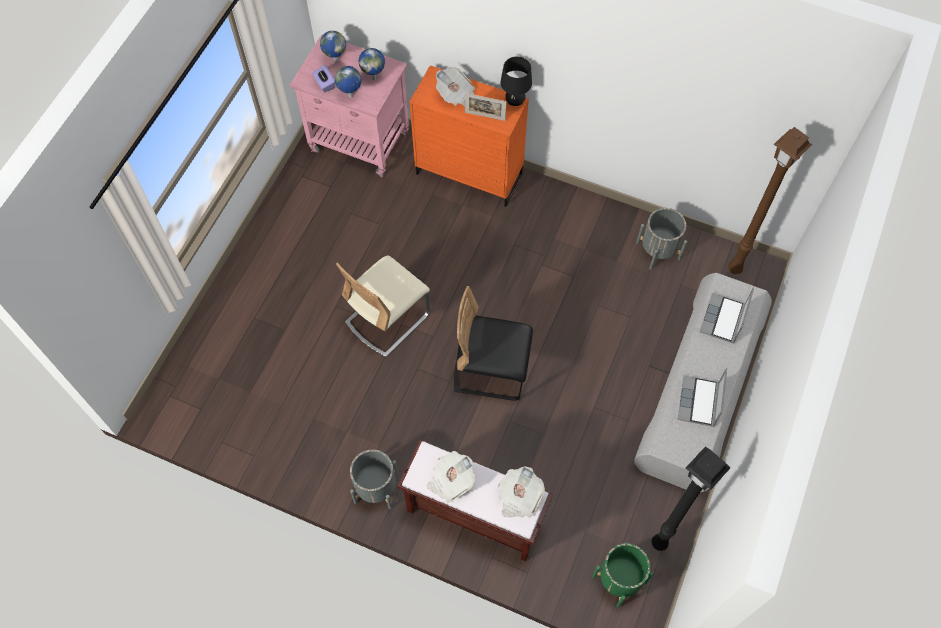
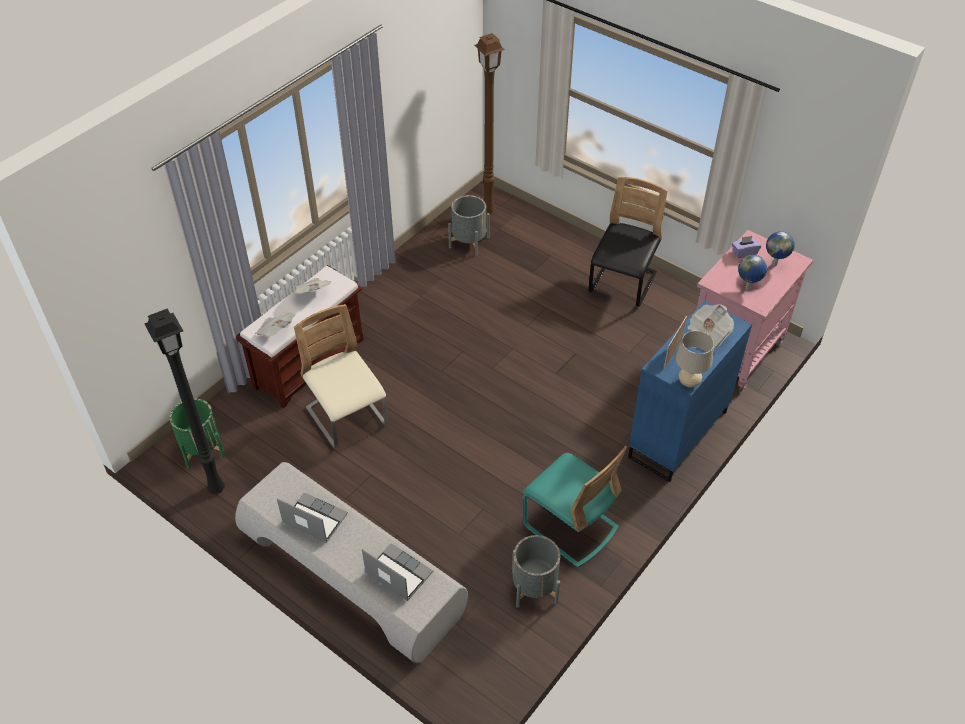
camera: 105 degrees right, 15 degrees down
globe [335,66,361,98] -> none
beige chair [336,255,430,357] -> beige chair moved to [294,304,388,448]
grey planter [350,450,398,509] -> grey planter moved to [448,195,490,256]
orange dresser [409,65,529,207] -> blue dresser [628,300,752,482]
black chair [454,286,533,401] -> black chair moved to [588,177,668,307]
black table lamp [501,56,532,106] -> beige table lamp [676,331,714,387]
brown floor lamp [728,127,812,274] -> brown floor lamp moved to [474,33,505,214]
none -> turquoise chair [523,446,627,567]

